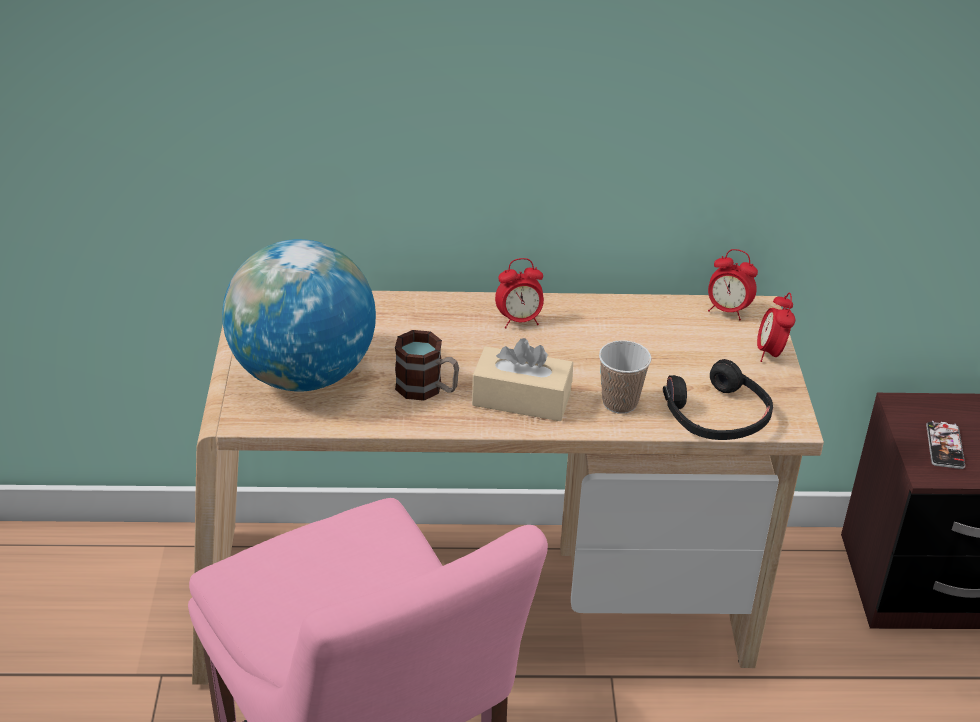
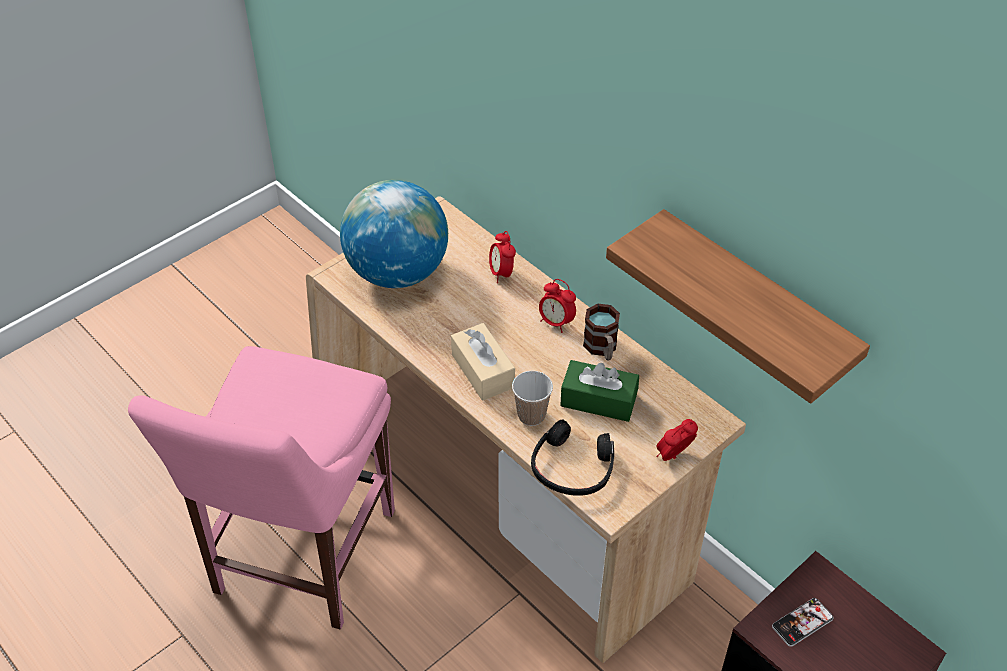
camera: 50 degrees right, 10 degrees up
mug [395,330,459,401] -> mug moved to [583,303,620,360]
alarm clock [708,249,758,321] -> alarm clock moved to [489,231,516,283]
none -> green tissue box [560,360,639,422]
none -> shelf [606,209,870,404]

